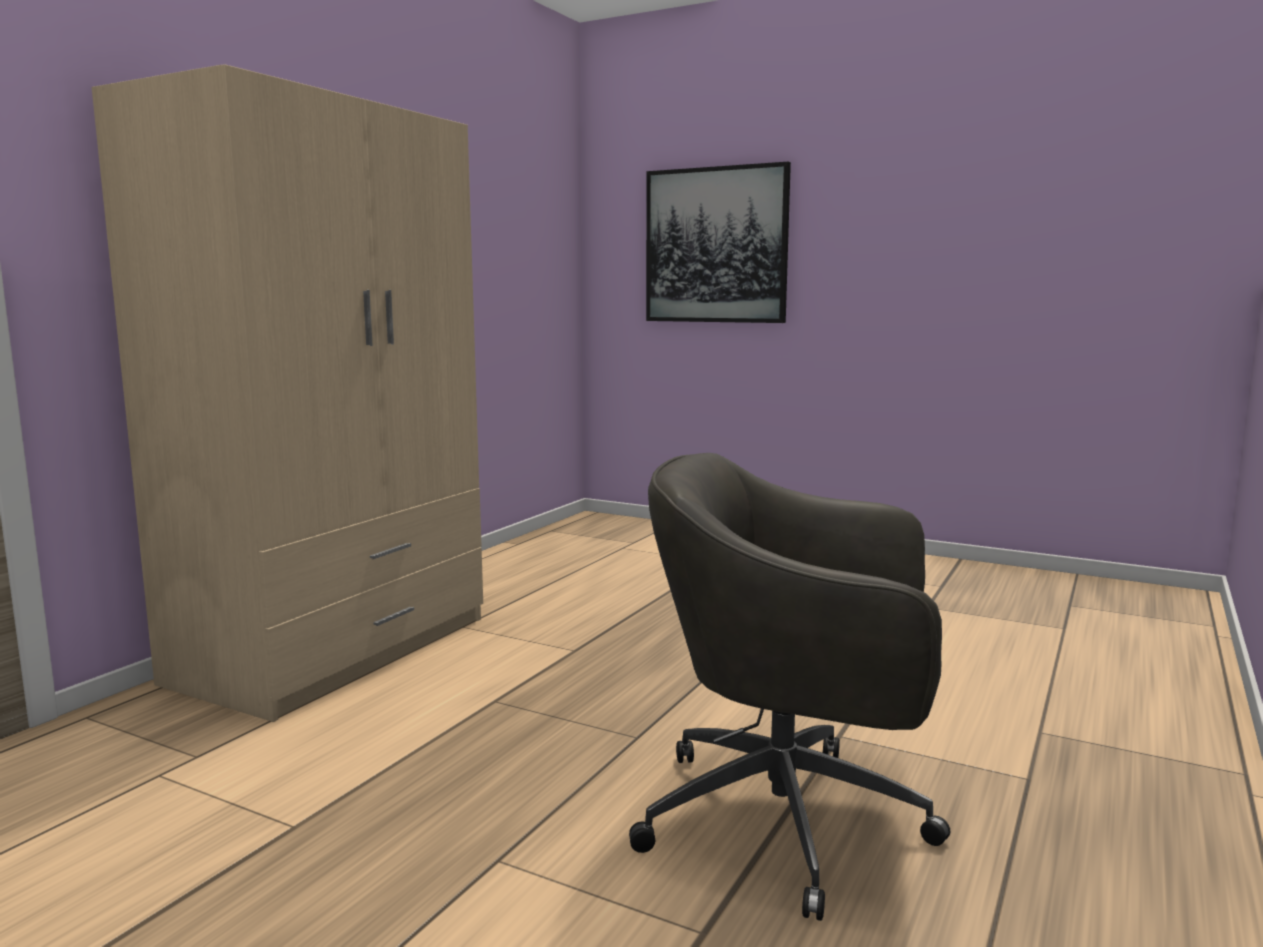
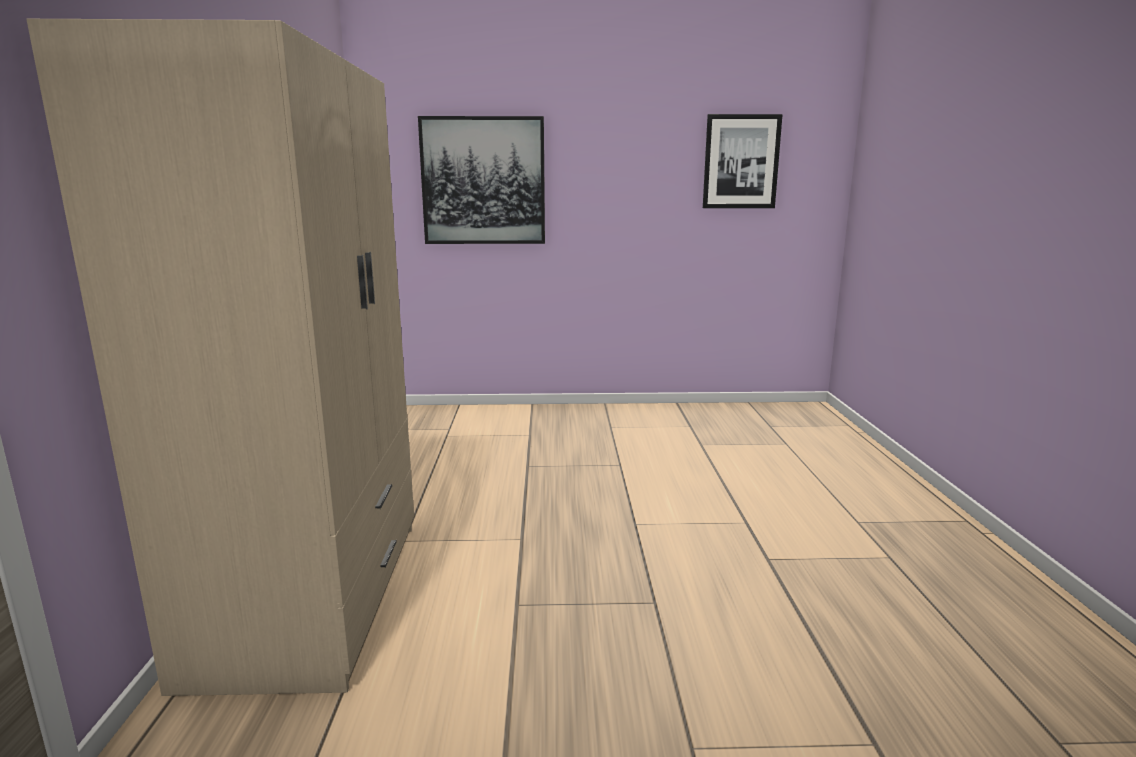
camera: 30 degrees left, 5 degrees up
grey office chair [629,453,950,921] -> none
none -> picture [703,114,783,208]

